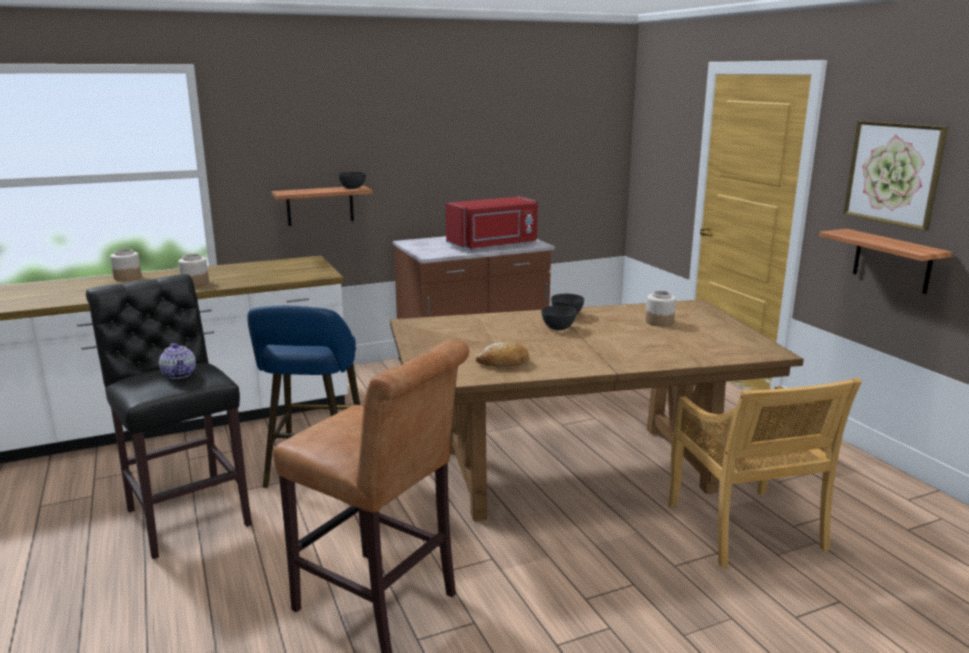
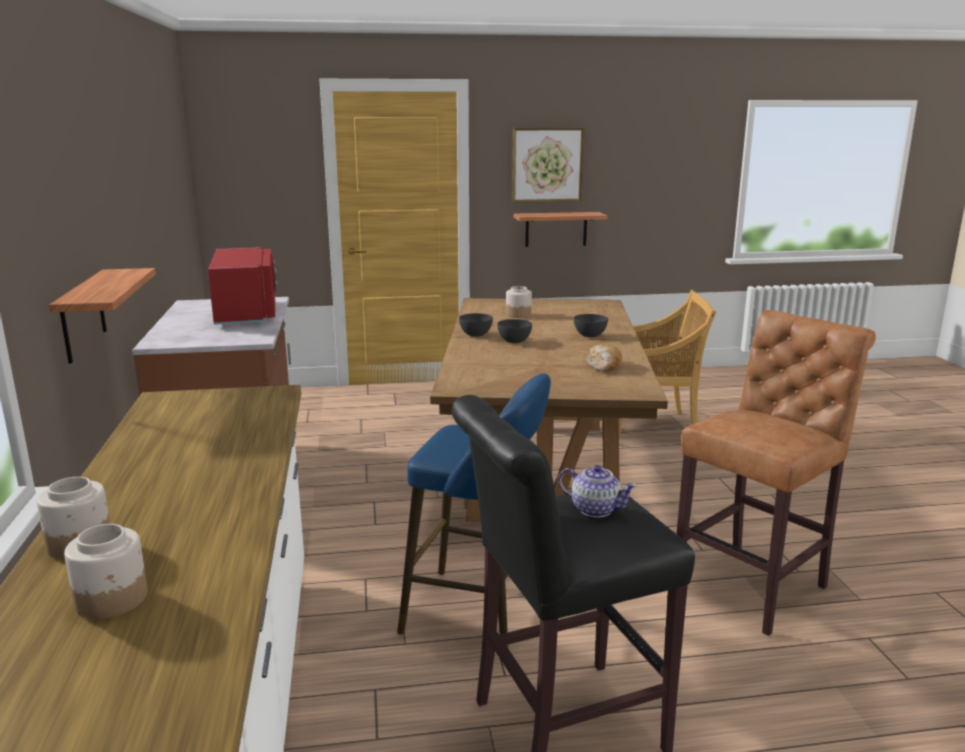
camera: 75 degrees left, 0 degrees up
teapot [159,343,196,379] -> teapot turned 45 degrees clockwise [558,465,637,518]
jar [178,254,209,287] -> jar moved to [64,524,148,619]
grey bowl [338,172,366,189] -> grey bowl moved to [574,314,608,337]

